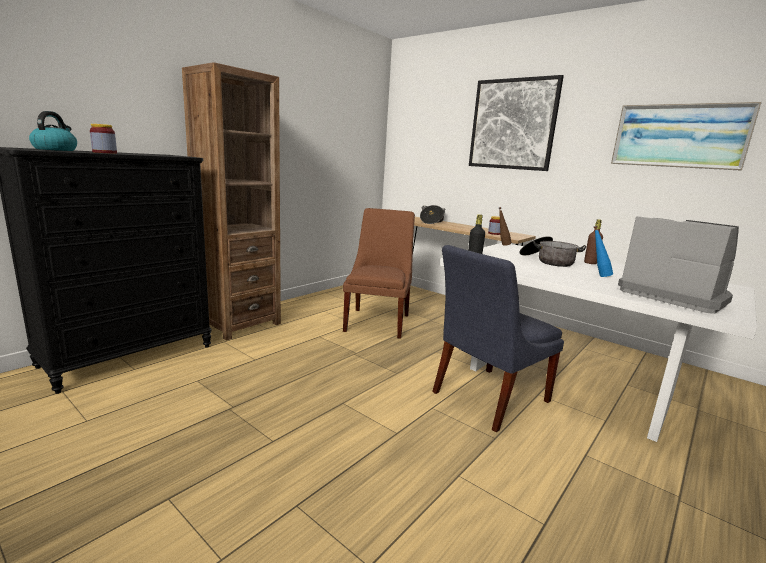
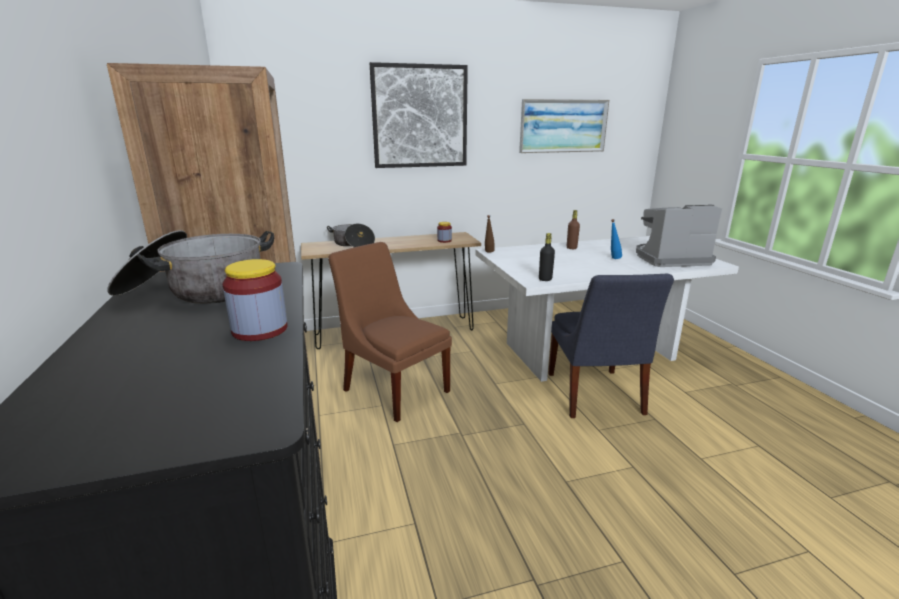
camera: 55 degrees left, 5 degrees up
kettle [29,111,77,151] -> none
cooking pot [520,236,587,267] -> cooking pot moved to [107,230,274,304]

